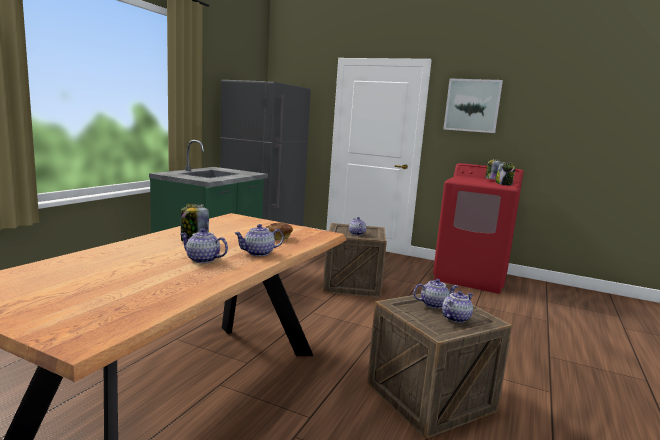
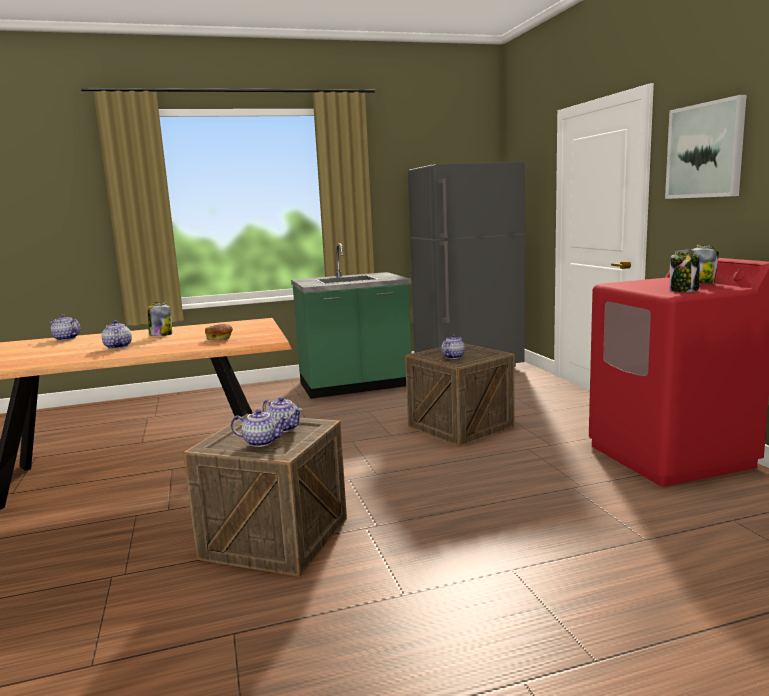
camera: 50 degrees right, 0 degrees up
teapot [234,224,284,256] -> teapot moved to [49,314,81,341]

